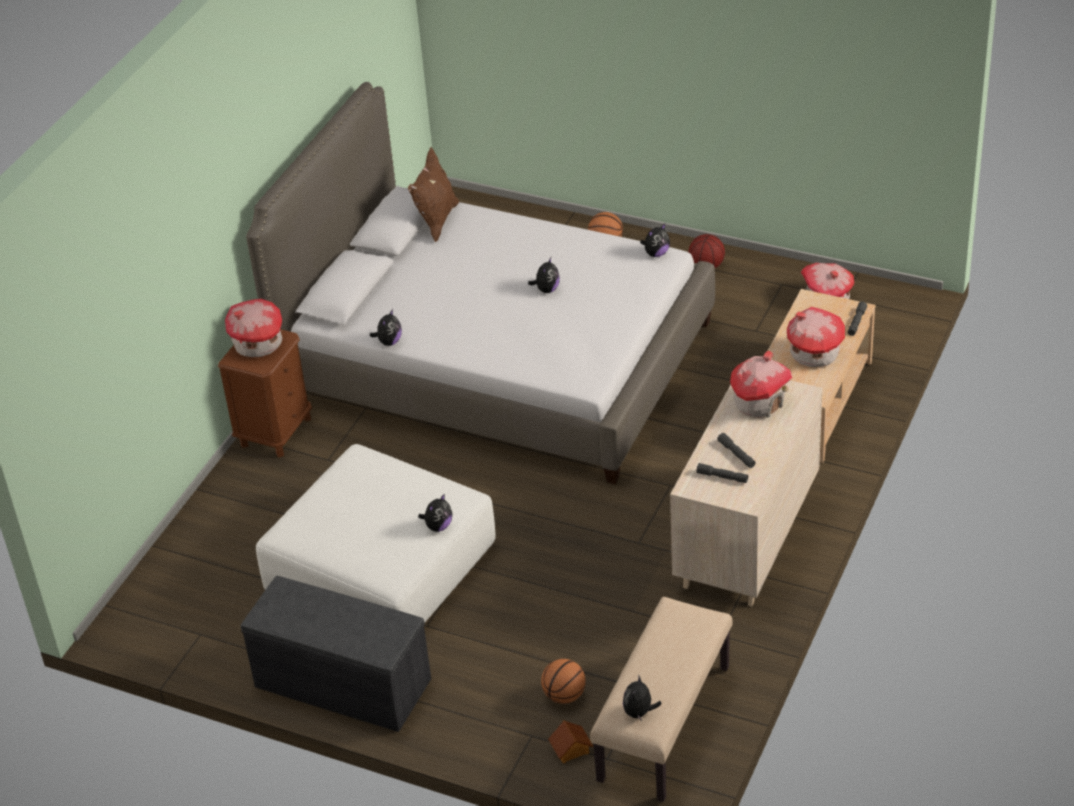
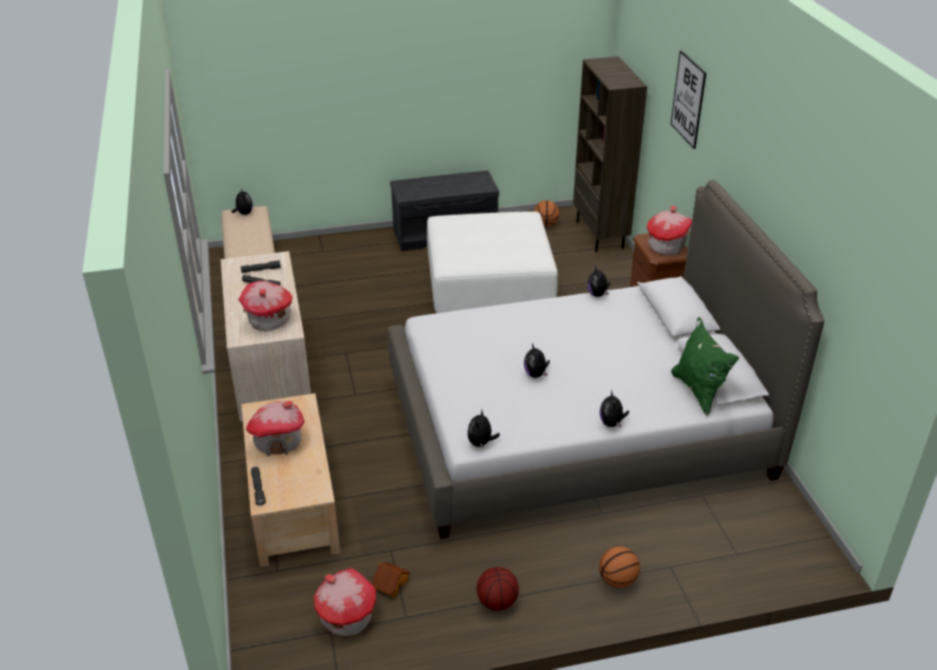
camera: 140 degrees right, 5 degrees down
brown pillow [408,147,459,242] -> green pillow [671,317,739,416]
plush toy [418,493,453,532] -> plush toy moved to [600,390,629,427]
basketball [541,659,586,704] -> basketball moved to [534,200,559,227]
toy house [548,720,593,763] -> toy house moved to [372,563,410,598]
none -> brown bookcase [573,56,647,252]
none -> picture [671,50,706,149]

